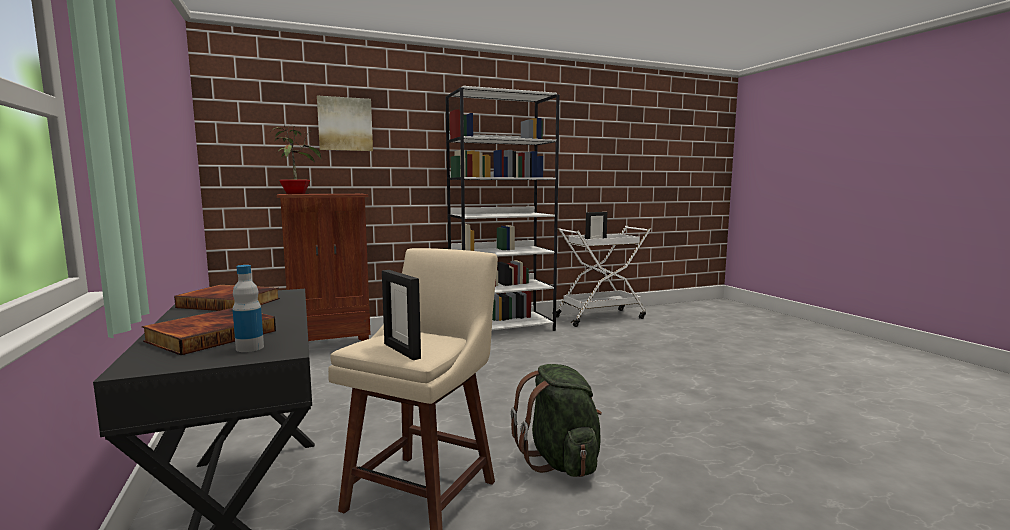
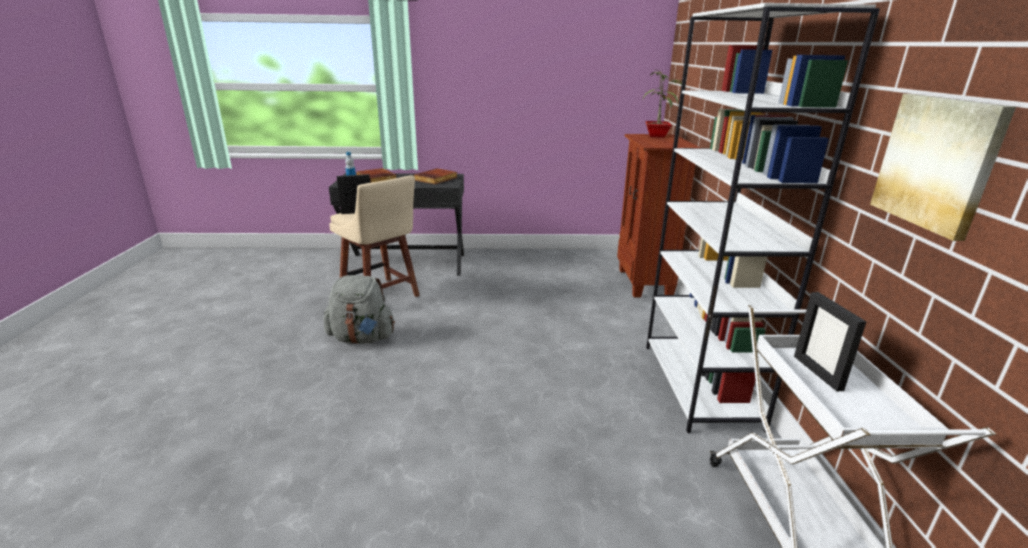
camera: 110 degrees right, 15 degrees up
picture [317,96,373,151] -> picture moved to [870,94,1016,241]
green backpack [511,364,602,477] -> grey backpack [323,275,395,344]

